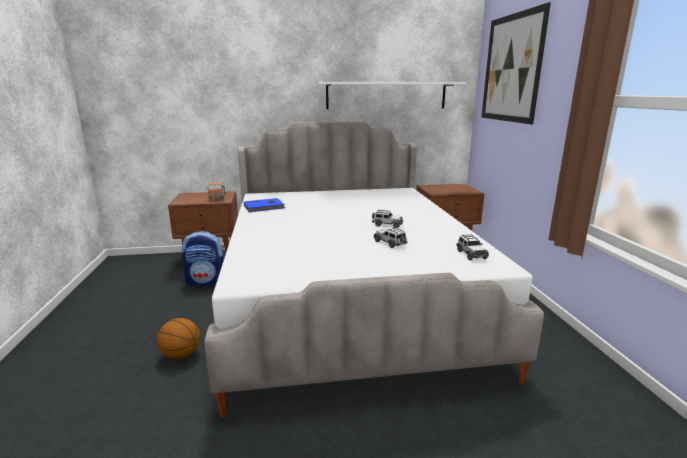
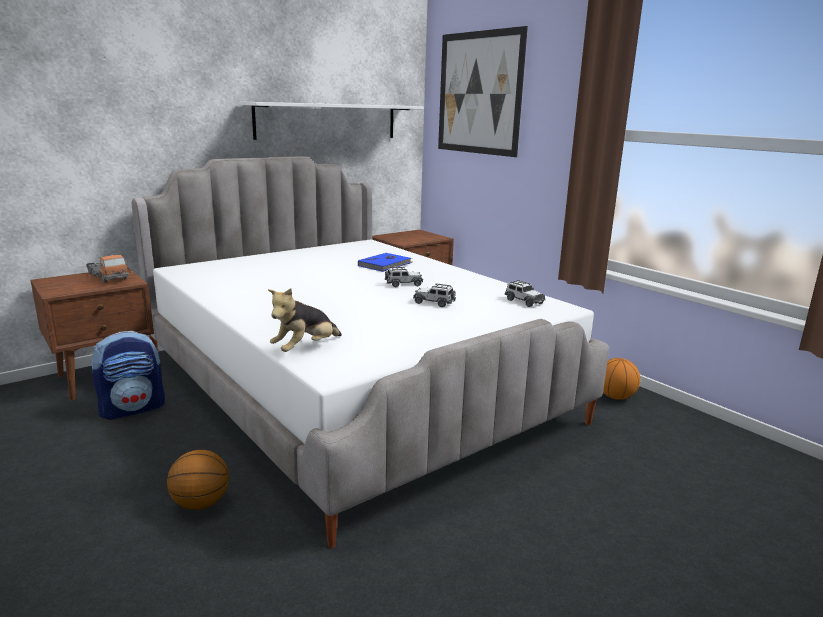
camera: 30 degrees left, 0 degrees up
blue book [244,198,285,212] -> blue book moved to [358,253,412,272]
none -> plush toy [268,288,342,352]
none -> basketball [603,358,640,400]

